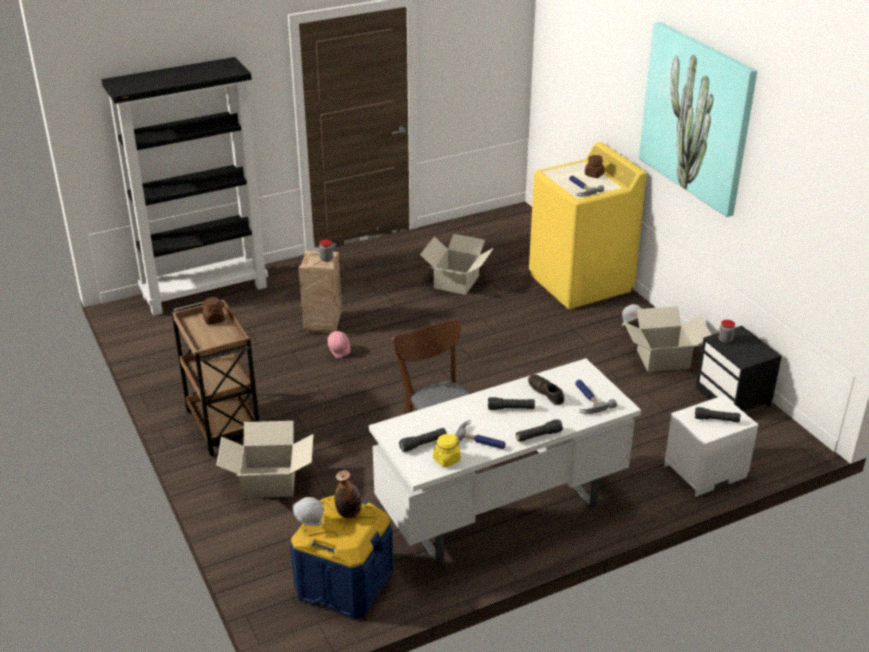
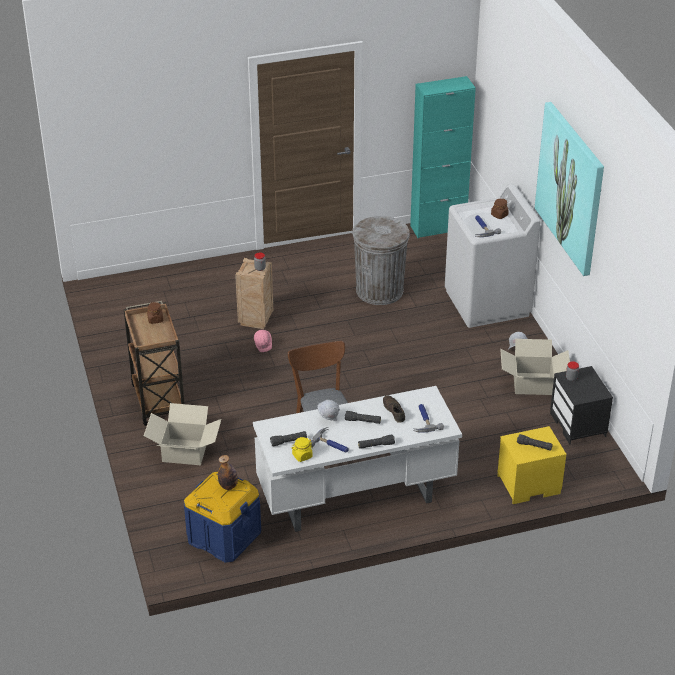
camera: 10 degrees right, 5 degrees up
black bookcase [101,57,268,316] -> none
white hard hat [293,497,324,526] -> white hard hat moved to [317,400,340,421]
cardboard box [420,234,494,295] -> grey trash can [352,216,410,305]
yellow washing machine [529,142,646,309] -> white washing machine [445,184,541,328]
white nightstand [664,395,758,497] -> yellow nightstand [497,426,566,504]
none -> turquoise cabinet [410,76,476,238]

